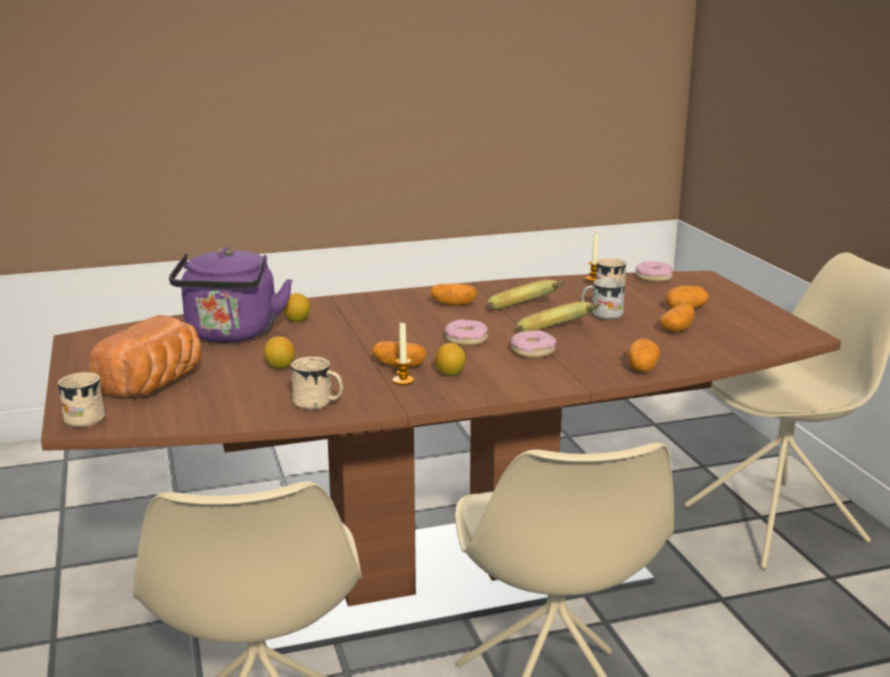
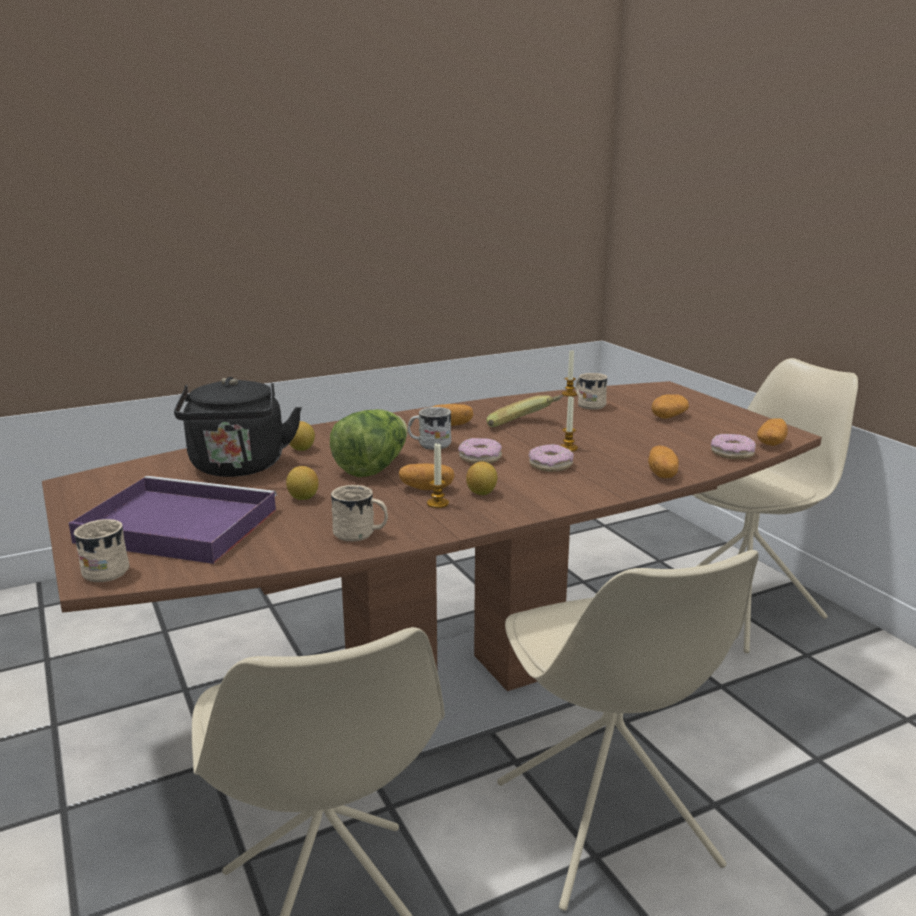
camera: 10 degrees left, 0 degrees up
bread [89,315,201,397] -> purple tray [69,476,277,564]
purple kettle [169,247,293,343] -> black kettle [174,377,302,477]
banana [517,302,601,332] -> candle [560,396,578,451]
white mug [581,278,625,320] -> white mug moved to [408,407,451,450]
donut [635,261,673,282] -> donut moved to [711,434,756,459]
potato [659,304,695,332] -> potato moved to [757,418,788,446]
none -> lettuce [330,409,408,477]

